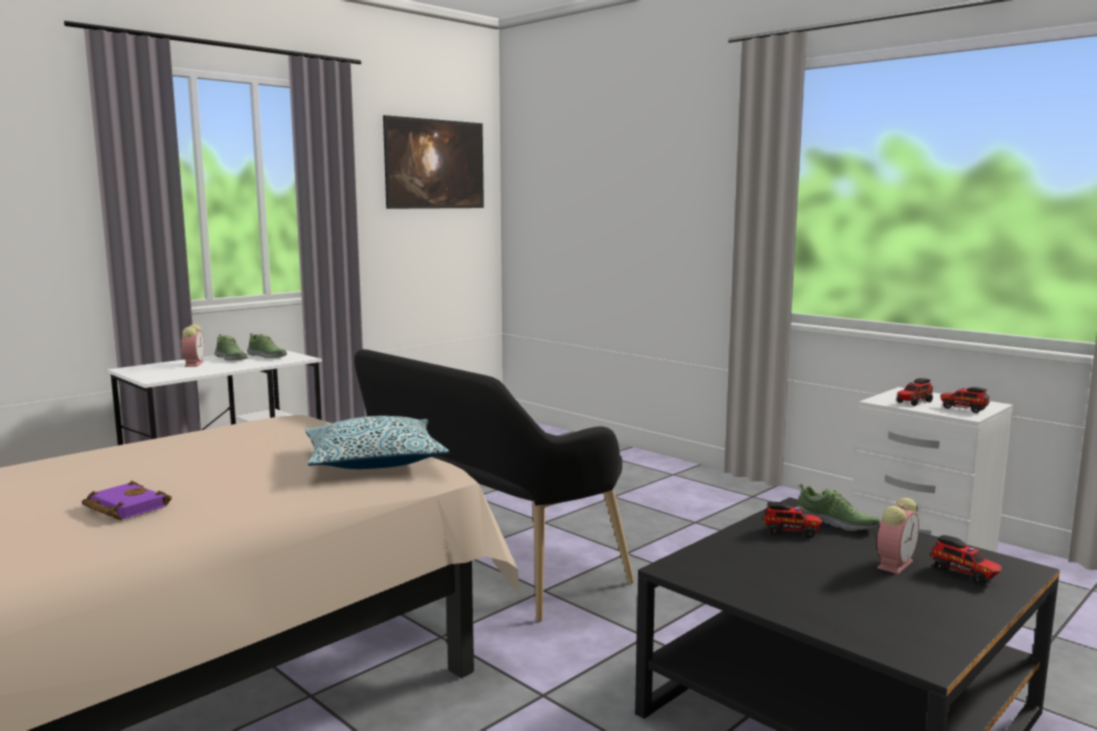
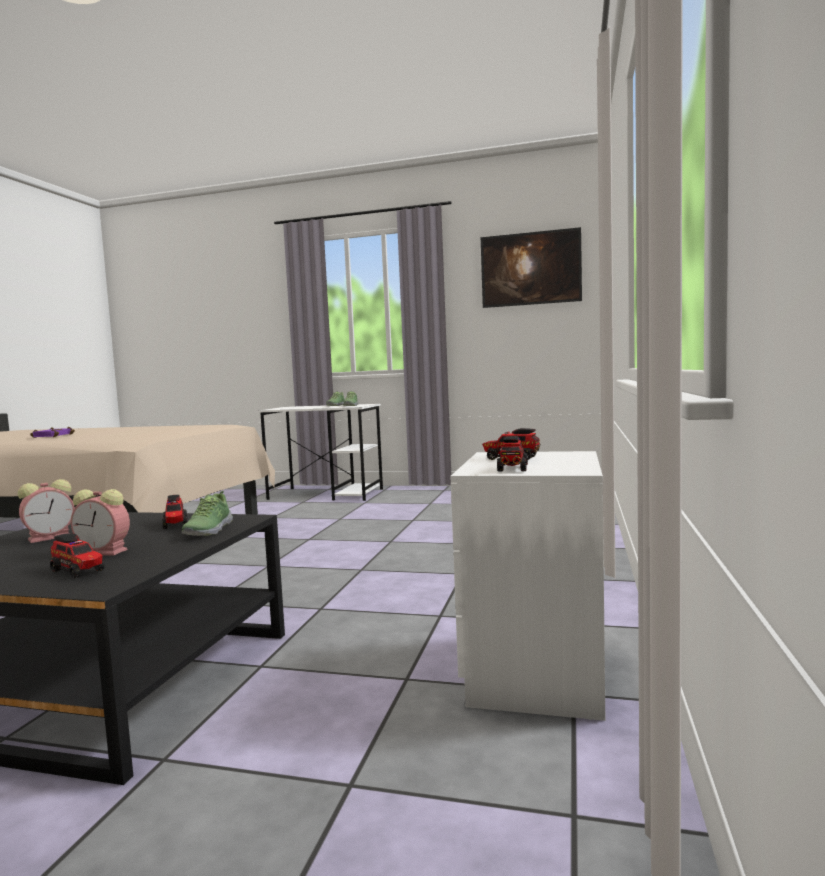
camera: 60 degrees right, 5 degrees down
alarm clock [181,324,204,367] -> alarm clock moved to [18,479,75,543]
pillow [305,416,450,469] -> none
black bench [354,349,634,622] -> none
toy truck [931,535,1001,585] -> toy truck turned 75 degrees counterclockwise [50,533,105,578]

